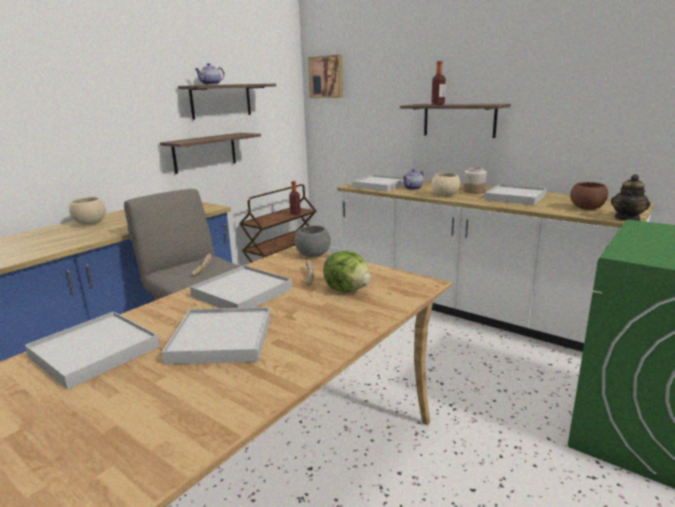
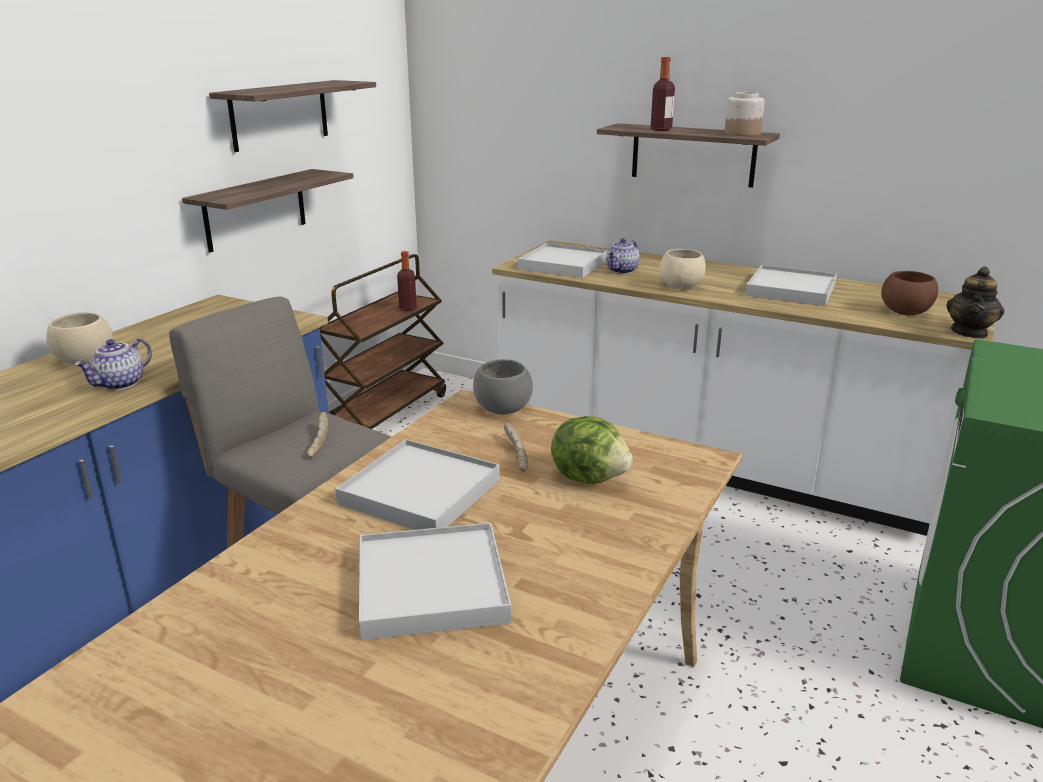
camera: 10 degrees left, 5 degrees up
white tray [25,311,160,389] -> none
teapot [195,63,225,85] -> teapot moved to [74,338,152,390]
picture [308,55,343,98] -> none
jar [463,167,487,194] -> jar moved to [725,92,765,136]

